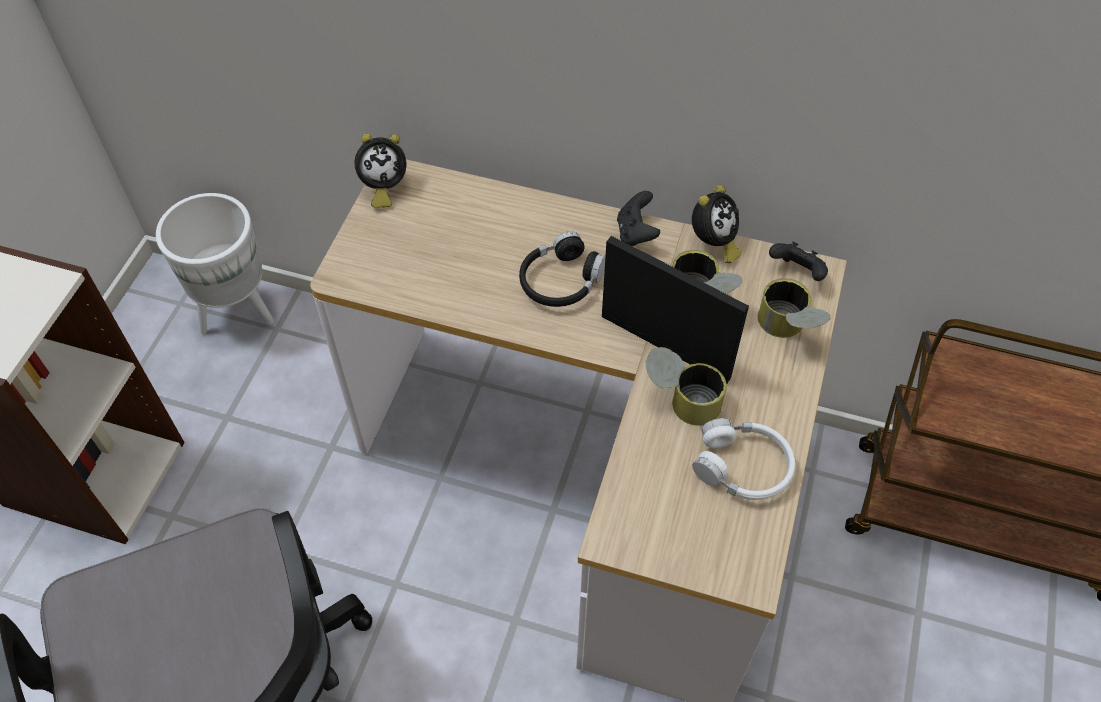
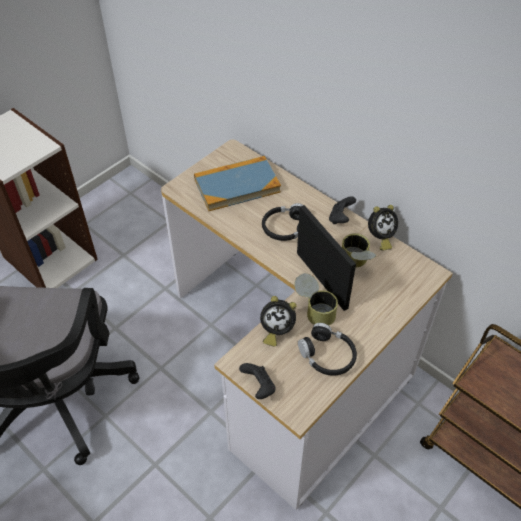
camera: 25 degrees right, 5 degrees down
white planter [156,193,274,334] -> none
alarm clock [354,133,406,207] -> alarm clock moved to [260,296,297,346]
white headphones [692,418,796,500] -> black headphones [298,323,357,376]
can [758,278,831,338] -> none
black game controller [769,242,828,281] -> black game controller moved to [239,363,276,399]
none -> book [194,156,281,211]

